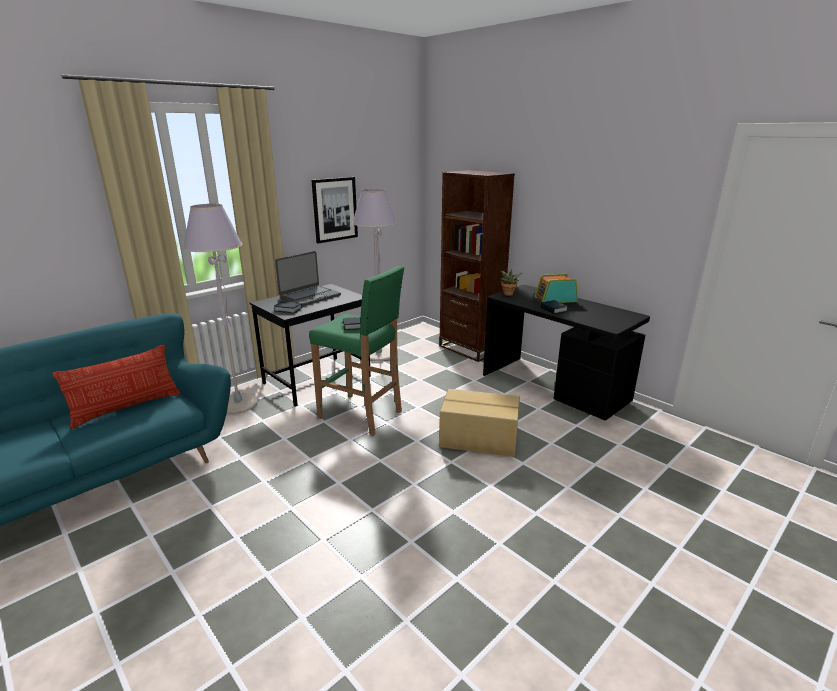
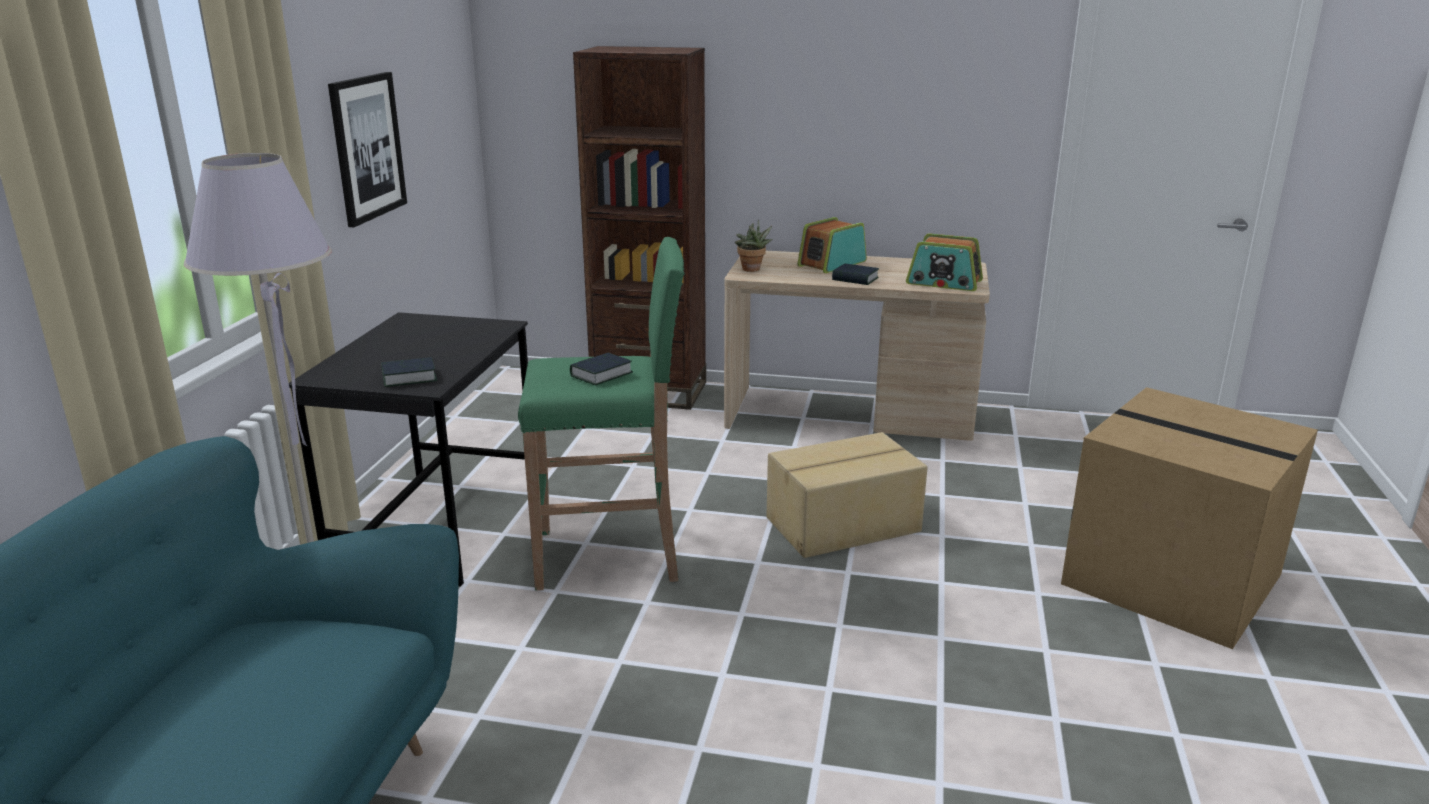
camera: 35 degrees left, 0 degrees up
pillow [52,344,180,429] -> none
laptop [275,251,341,306] -> none
grey floor lamp [352,189,397,362] -> none
black desk [483,285,650,420] -> beige desk [724,251,990,441]
none -> radio [906,233,983,291]
none -> cardboard box [1061,387,1318,649]

